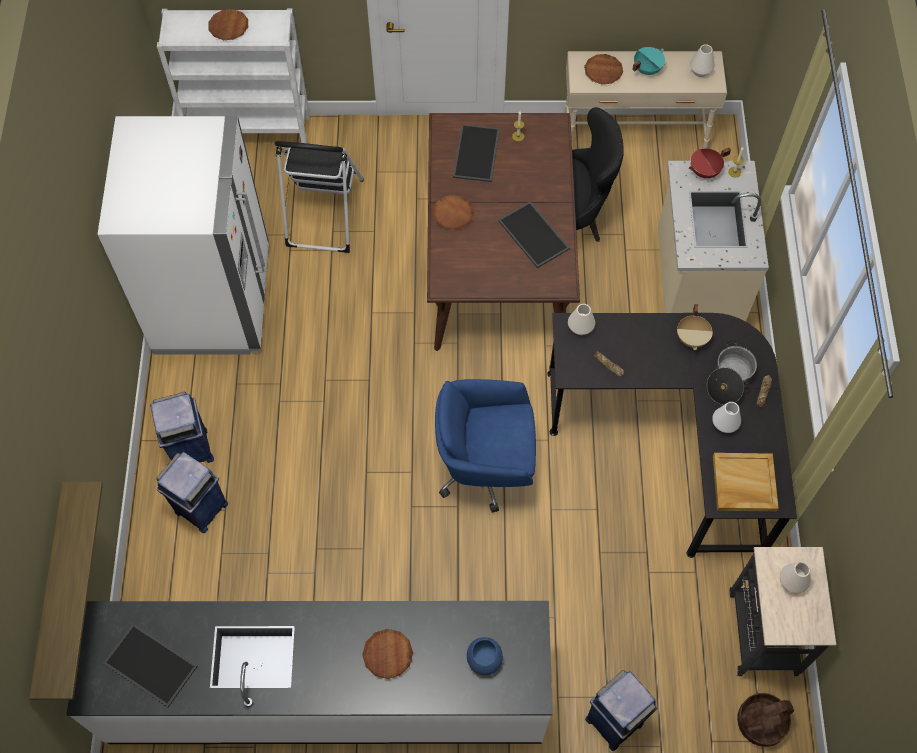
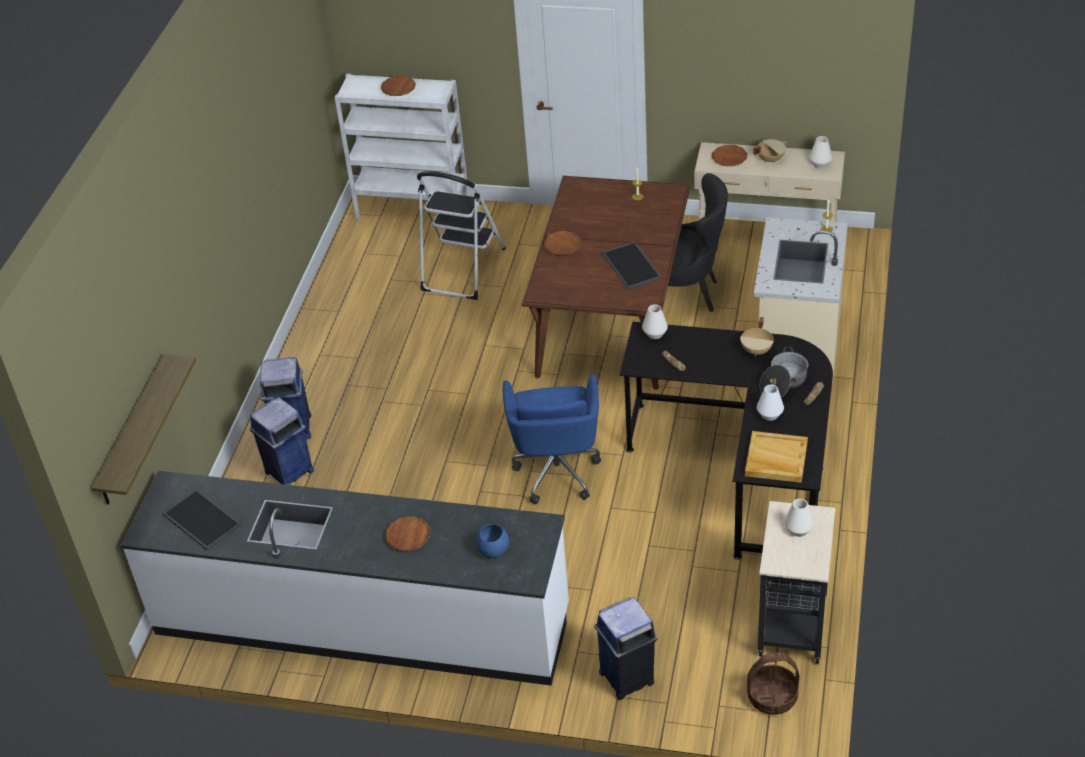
camera: 15 degrees right, 20 degrees down
white fridge [98,116,269,355] -> none
blue office chair [435,379,536,513] -> blue office chair turned 105 degrees counterclockwise [503,374,601,504]
tray [453,124,500,182] -> none
turquoise cooking pot [632,47,665,75] -> beige cooking pot [753,139,786,163]
red cooking pot [689,148,731,178] -> none

